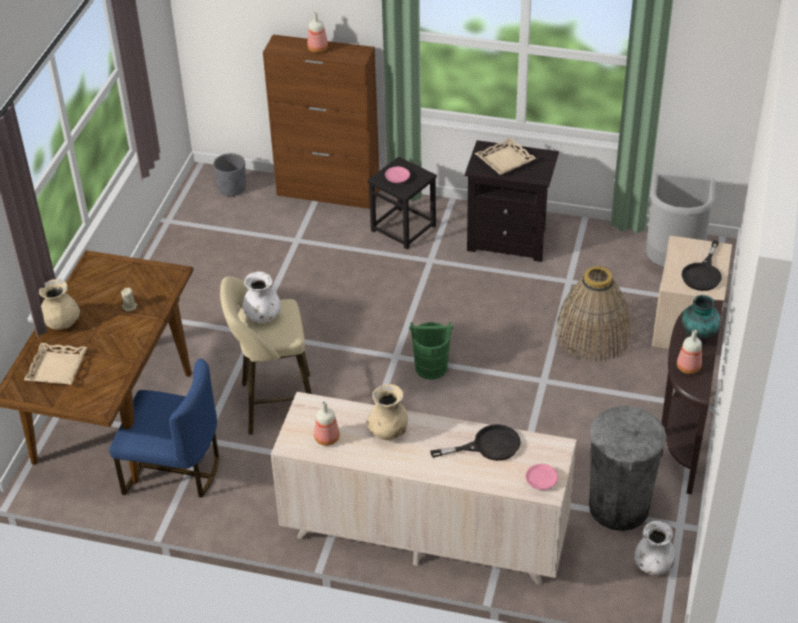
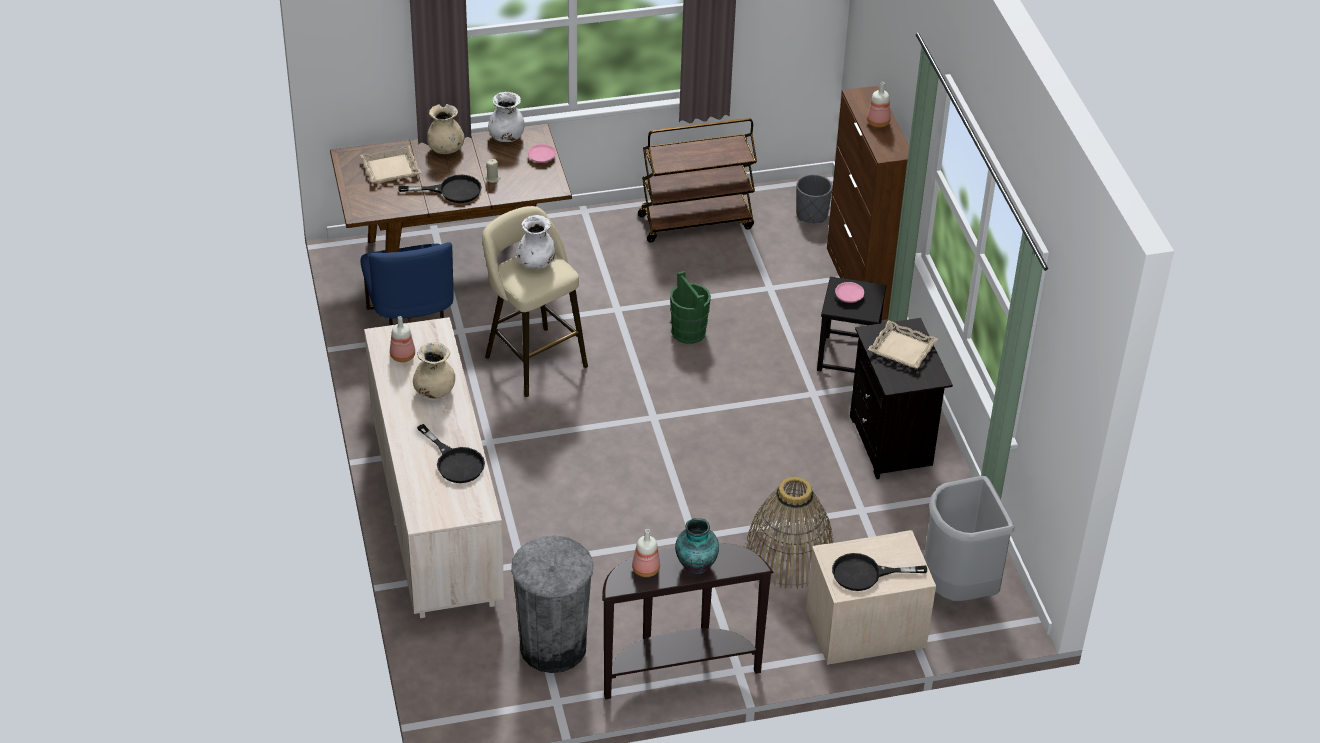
camera: 60 degrees right, 0 degrees up
green bucket [409,322,453,380] -> green bucket moved to [670,271,711,344]
pink plate [525,464,558,490] -> pink plate moved to [528,144,556,163]
white vase [635,521,675,575] -> white vase moved to [488,92,524,142]
none -> black frying pan [398,175,482,203]
none -> brown cart [638,118,757,243]

